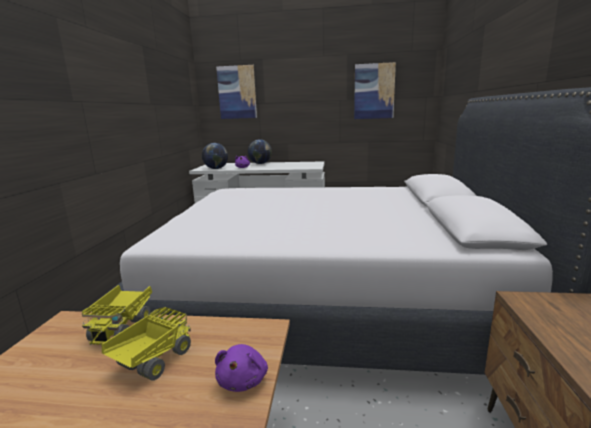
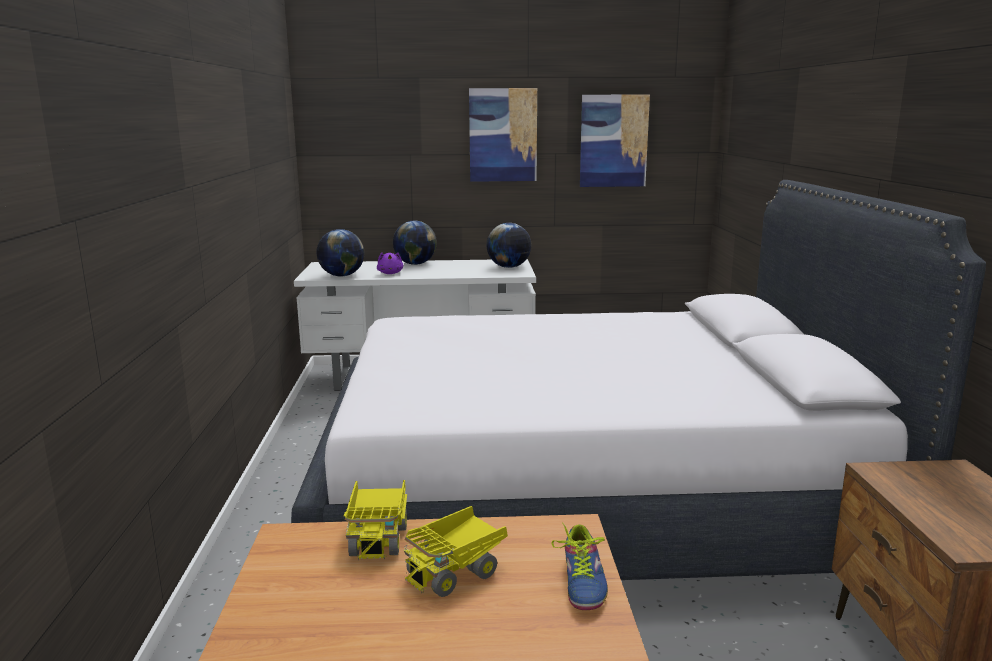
camera: 10 degrees left, 0 degrees up
toy truck [102,307,191,381] -> toy truck turned 150 degrees counterclockwise [404,506,508,597]
purple plush toy [215,344,268,392] -> shoe [551,522,608,610]
picture [216,65,257,119] -> picture moved to [469,88,537,182]
none -> globe [487,223,531,268]

